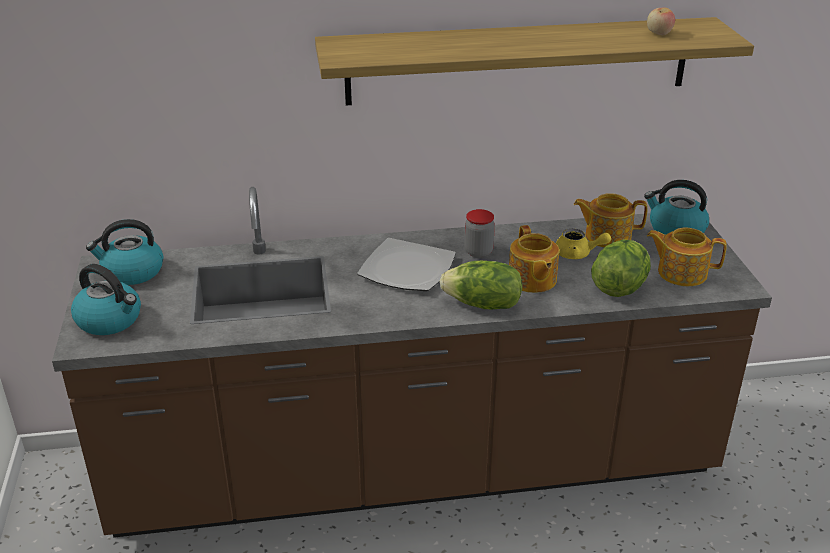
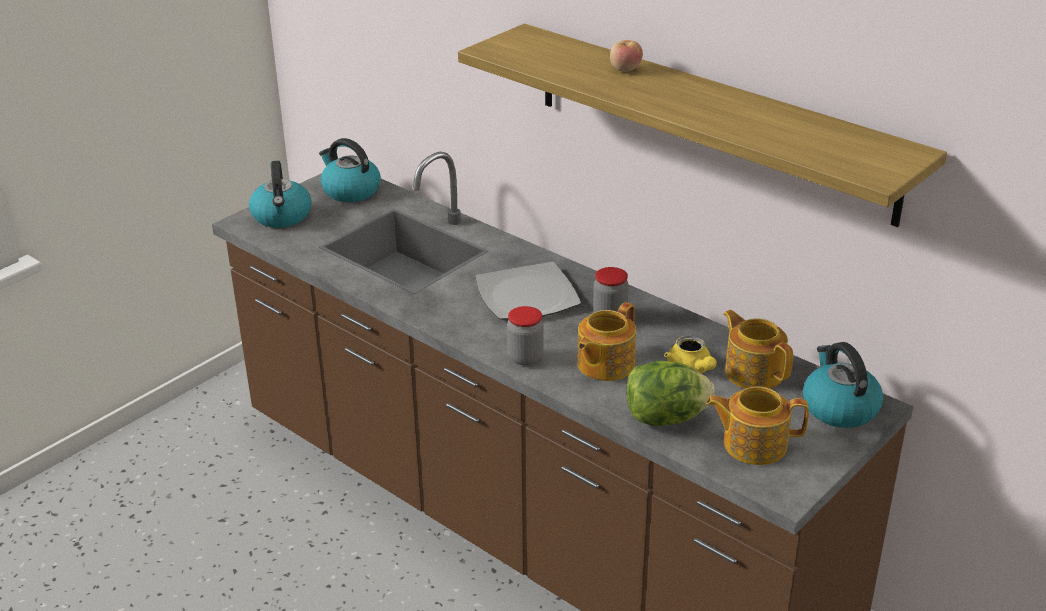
camera: 50 degrees right, 0 degrees up
lettuce [440,261,522,309] -> jar [507,306,544,366]
apple [647,7,675,35] -> apple moved to [610,40,643,72]
teapot [647,227,727,286] -> teapot turned 60 degrees counterclockwise [706,386,809,465]

